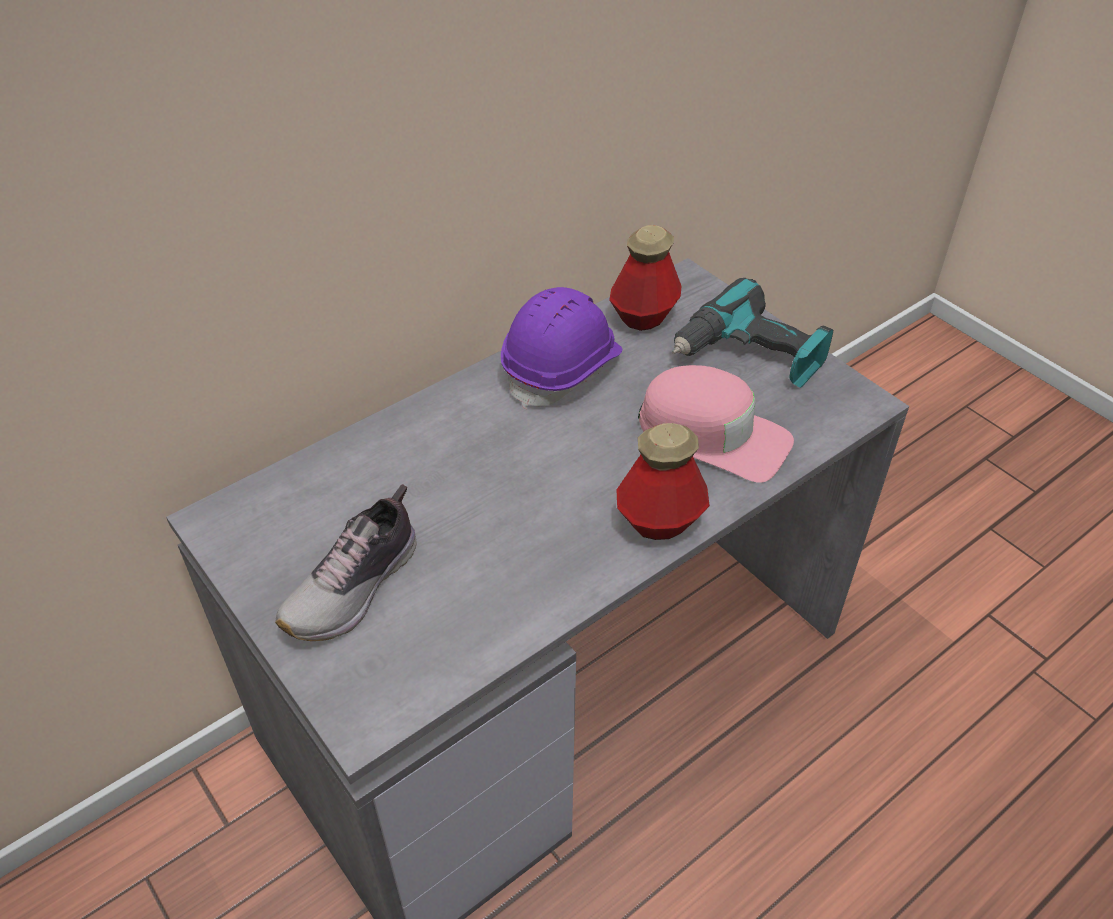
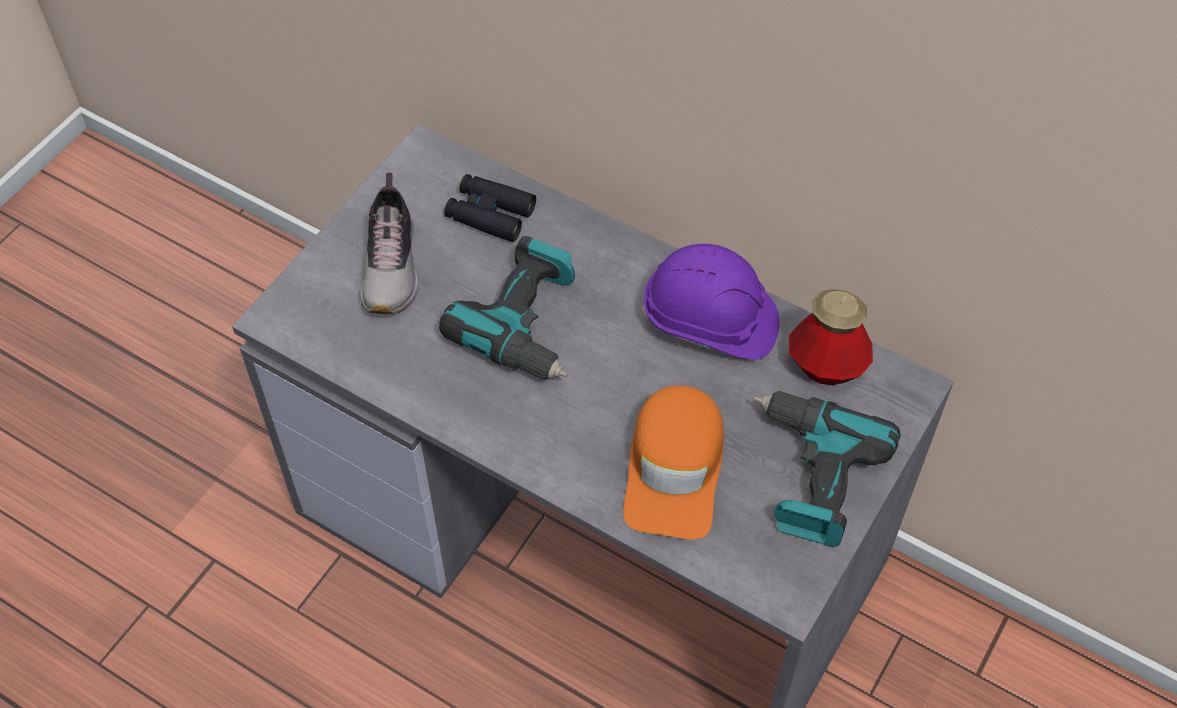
camera: 70 degrees right, 10 degrees up
shoe [275,484,416,641] -> shoe turned 105 degrees counterclockwise [360,173,419,314]
bottle [617,423,710,540] -> none
pink cap [638,365,794,483] -> orange cap [623,385,724,540]
none -> power drill [439,236,575,380]
none -> black binoculars [444,174,536,242]

